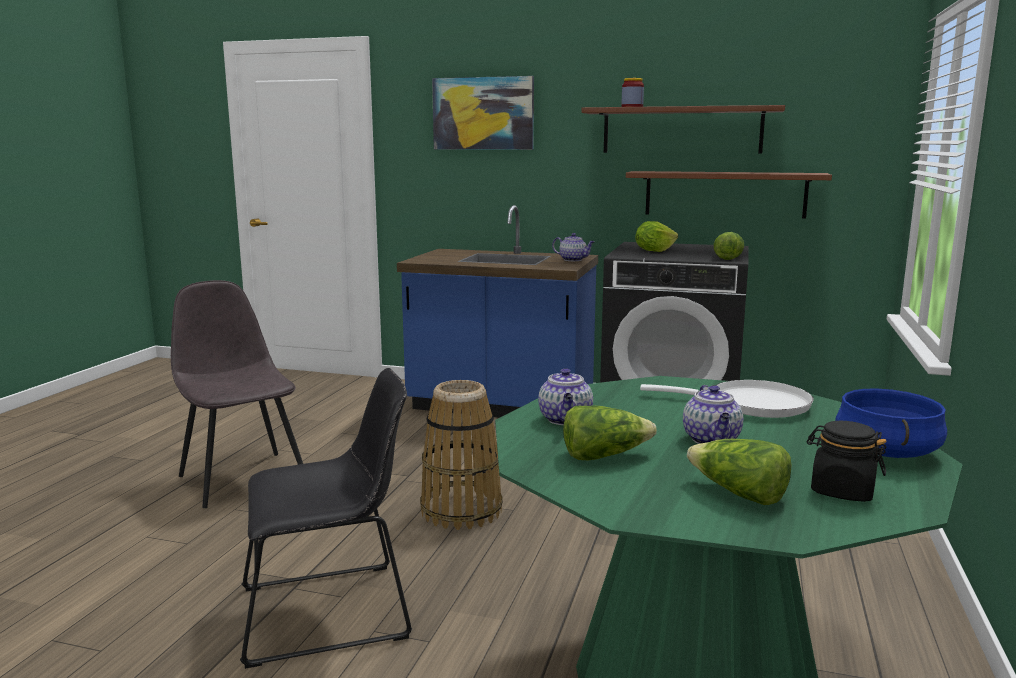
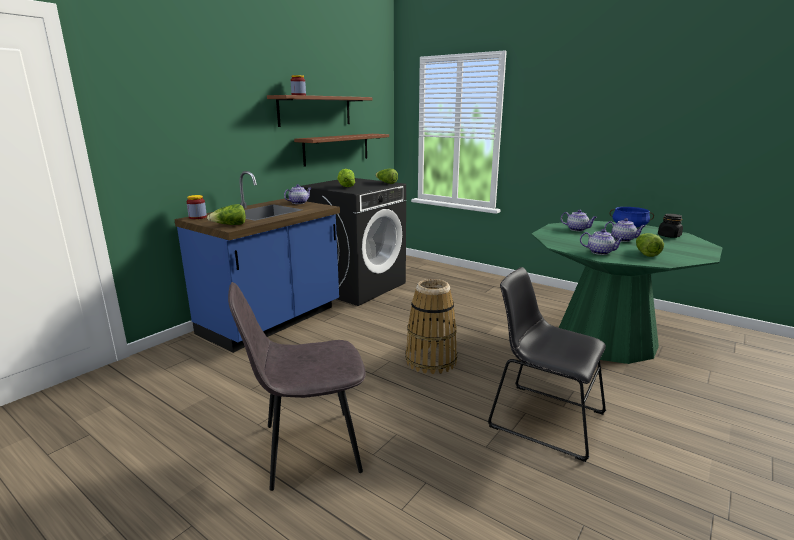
camera: 70 degrees left, 5 degrees up
black chair [240,368,412,669] -> black chair turned 60 degrees counterclockwise [488,267,606,462]
picture [432,76,534,150] -> none
white frying pan [640,380,813,418] -> teapot [561,210,597,231]
lettuce [687,439,791,505] -> lettuce moved to [207,204,246,225]
none -> jar [186,195,207,219]

